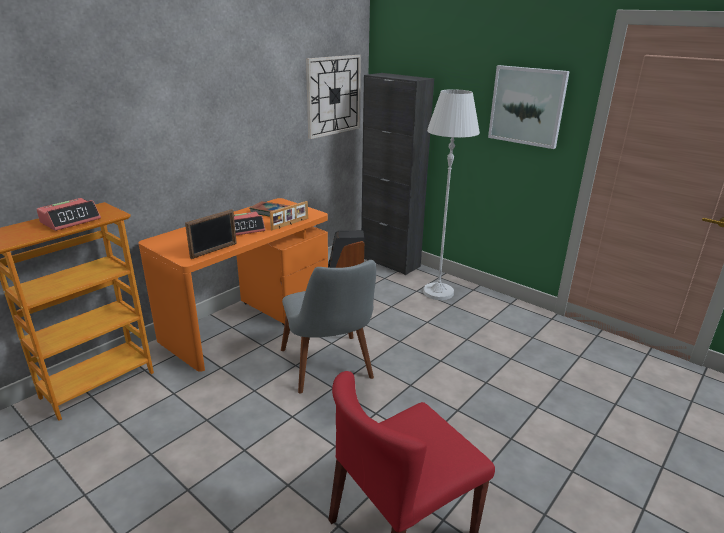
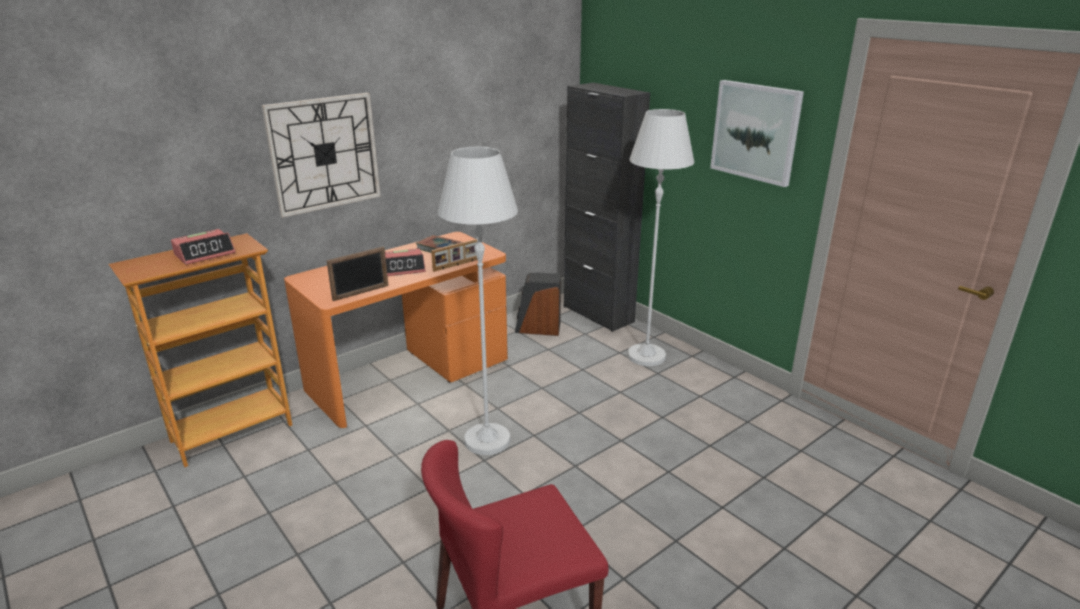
camera: 10 degrees right, 0 degrees up
grey chair [281,260,376,394] -> white floor lamp [438,147,518,455]
wall clock [306,55,361,139] -> wall clock moved to [261,93,380,218]

